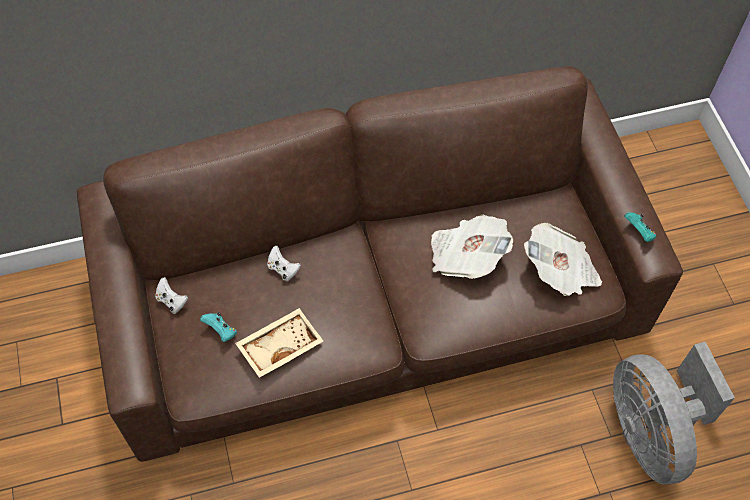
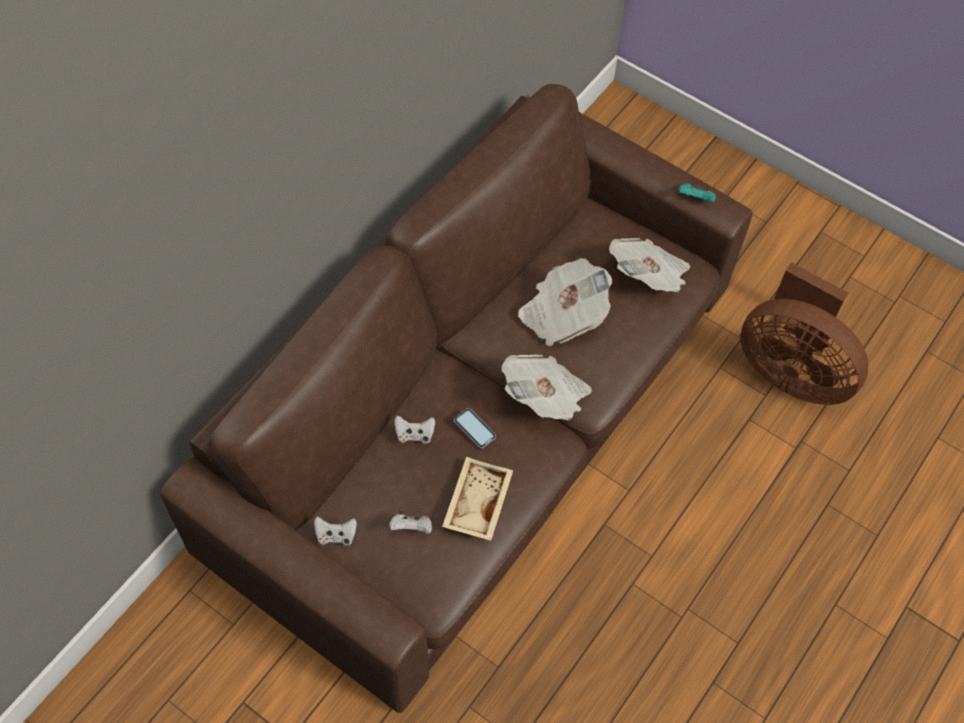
camera: 40 degrees left, 0 degrees up
turquoise game controller [200,312,237,342] -> white game controller [389,511,432,534]
grey fan [613,342,735,484] -> brown fan [740,262,868,405]
none -> phone [454,408,496,449]
none -> newspaper [501,355,592,420]

